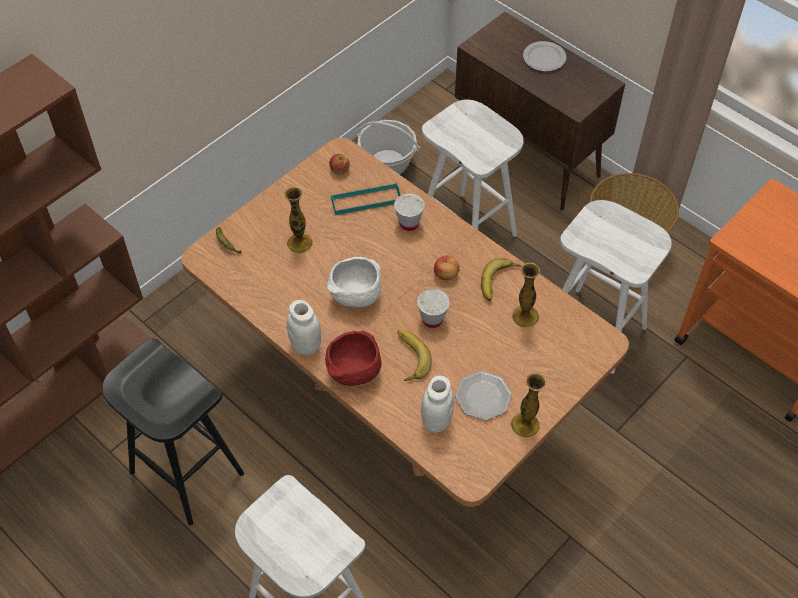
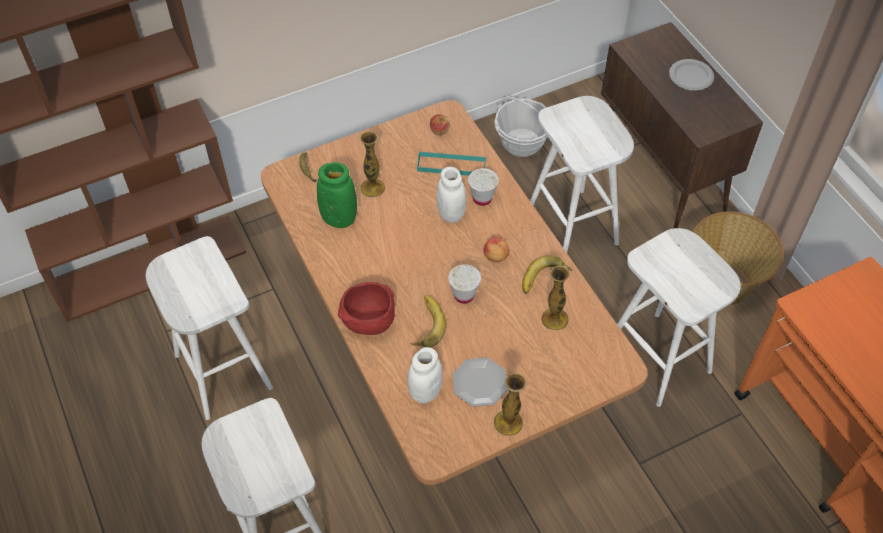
camera: 20 degrees right, 0 degrees up
black stool [102,338,244,526] -> white stool [146,236,273,420]
white jar [287,300,321,355] -> white jar moved to [436,167,466,223]
white bowl [327,257,381,307] -> none
none -> green vase [317,162,357,228]

